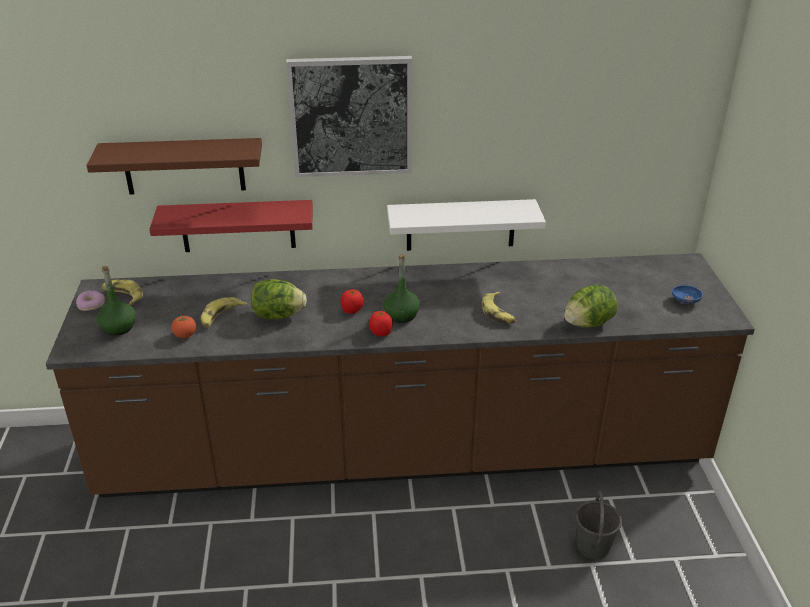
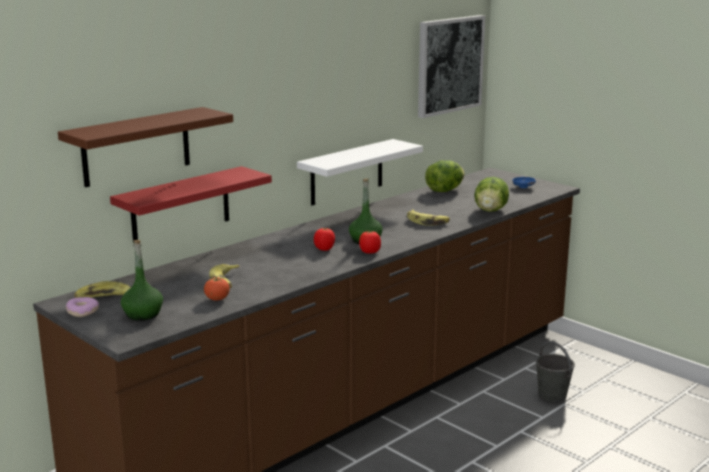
camera: 40 degrees left, 15 degrees down
lettuce [251,279,307,319] -> lettuce moved to [425,160,465,192]
picture [286,56,412,177] -> picture moved to [418,15,485,118]

